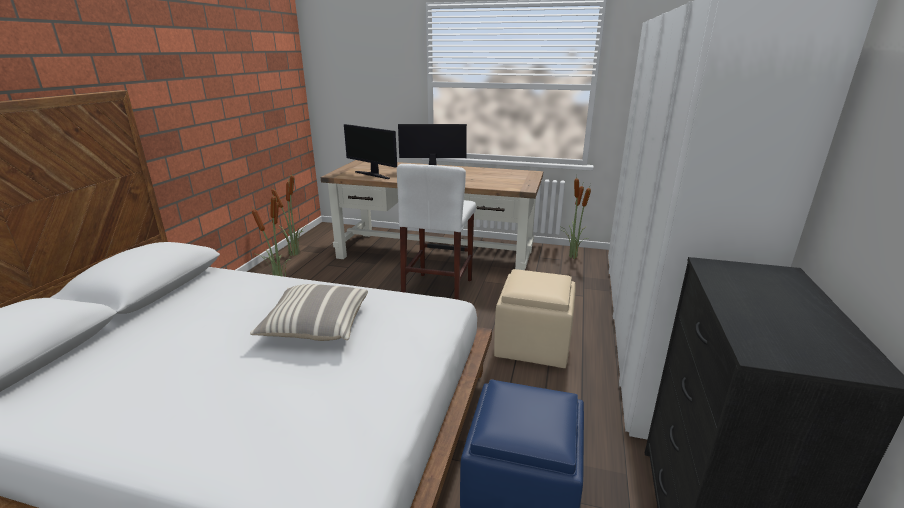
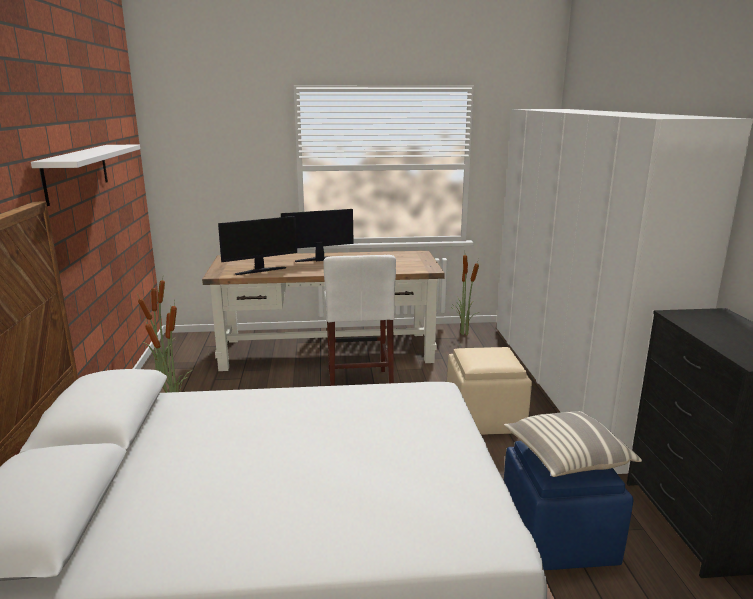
camera: 20 degrees left, 5 degrees down
pillow [250,284,368,341] -> pillow moved to [504,411,642,477]
monitor [344,124,397,179] -> monitor turned 45 degrees counterclockwise [218,216,297,275]
none -> white shelf [31,145,140,206]

